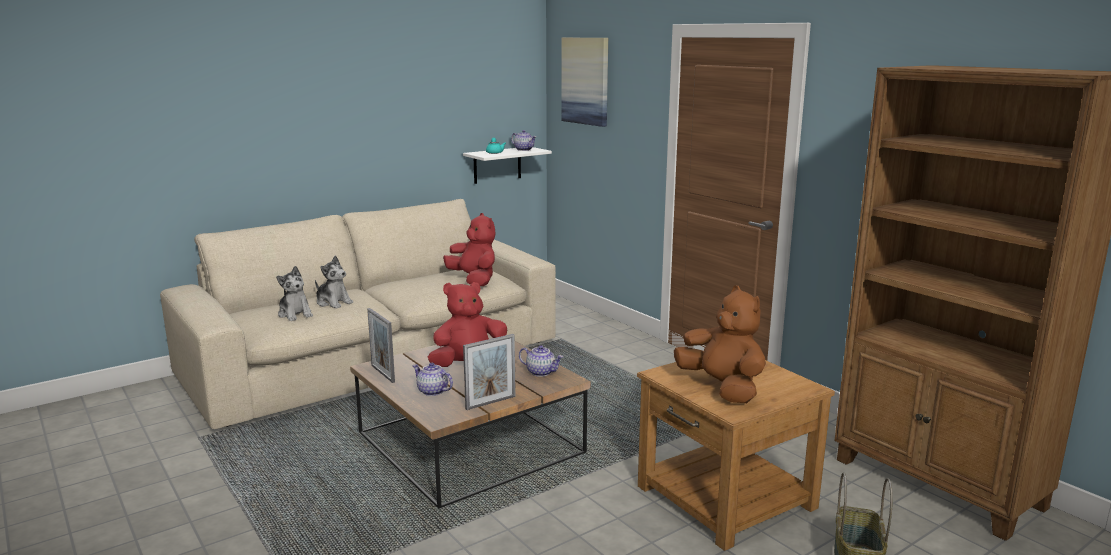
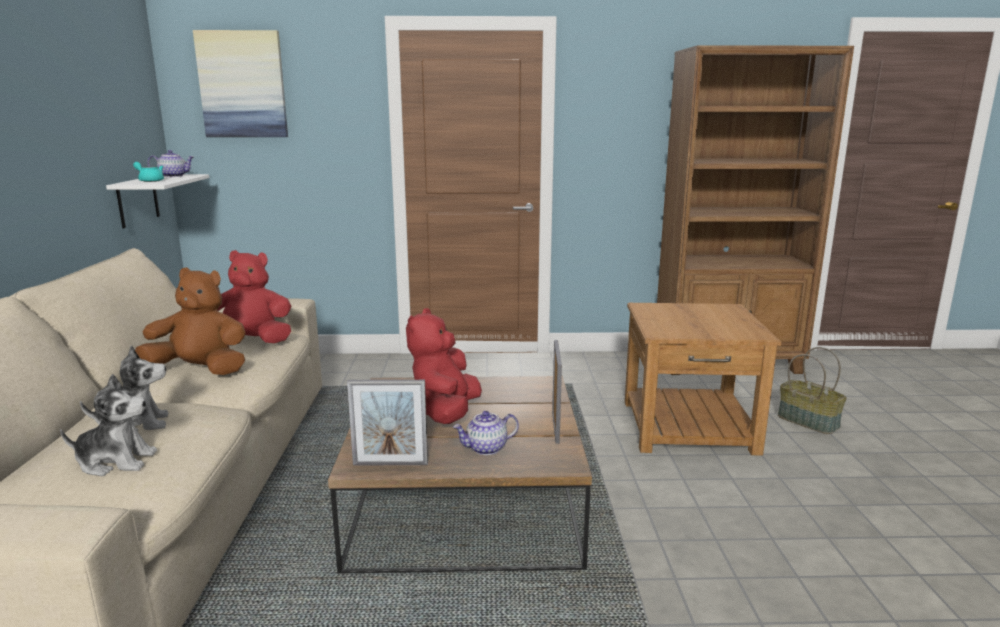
camera: 55 degrees left, 0 degrees up
teapot [519,345,563,377] -> none
brown plush toy [674,286,766,403] -> brown plush toy moved to [135,267,246,375]

